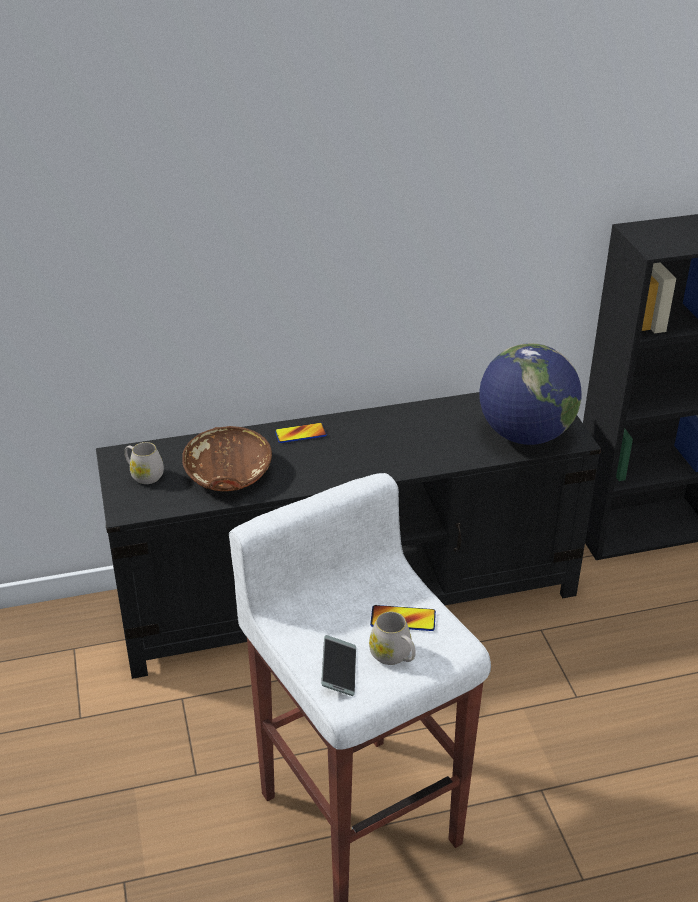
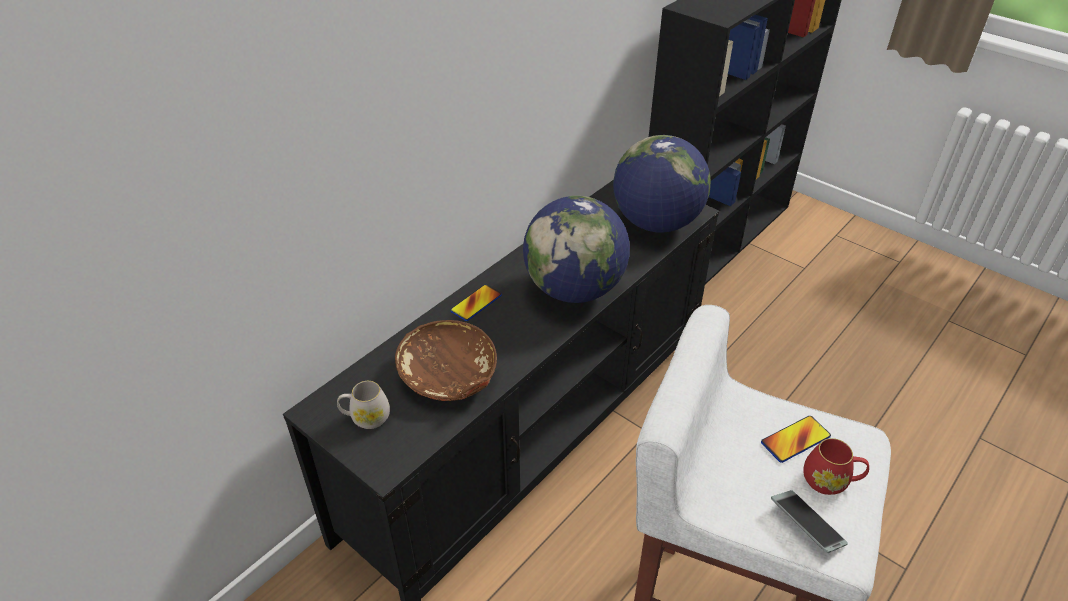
camera: 35 degrees left, 5 degrees up
white mug [369,612,416,665] -> red mug [803,438,869,495]
none -> globe [523,196,630,303]

